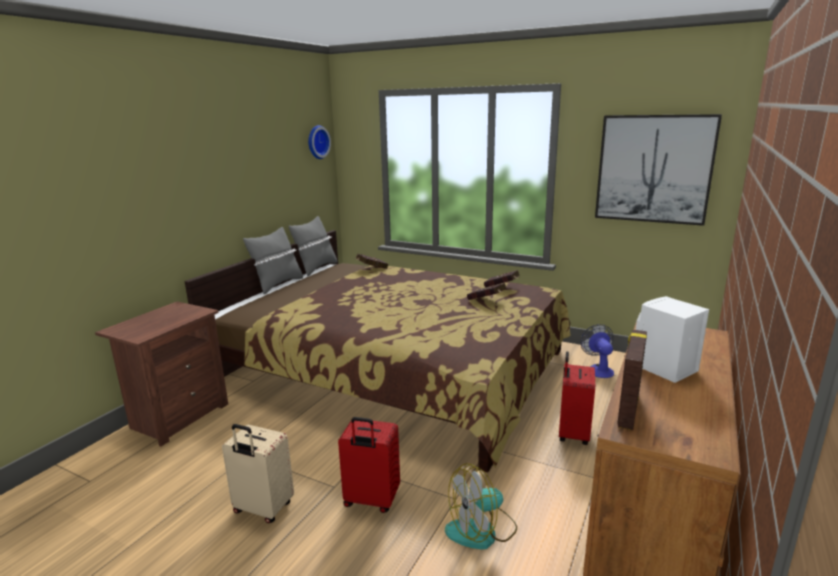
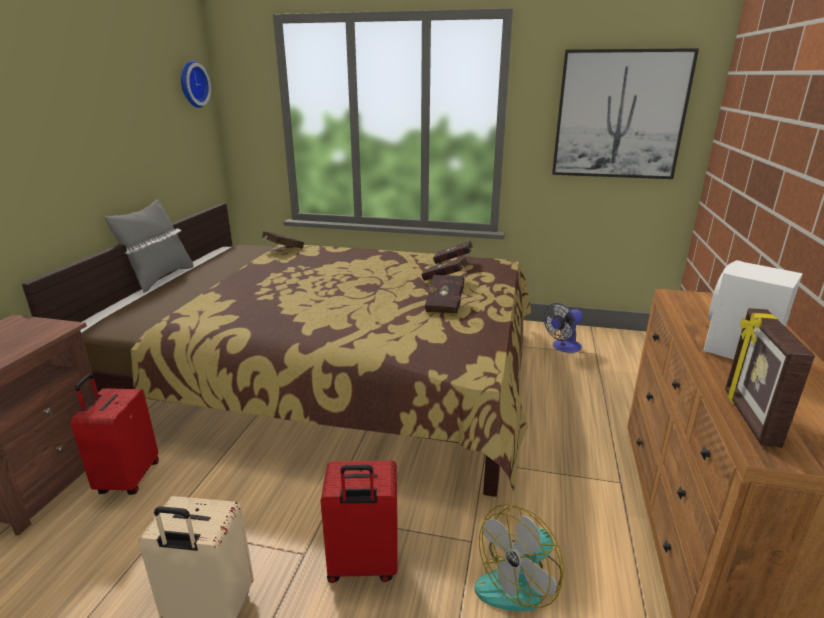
camera: 15 degrees left, 5 degrees up
grey pillow [289,216,337,277] -> none
red suitcase [559,351,595,445] -> red suitcase moved to [70,374,159,495]
fan [581,324,614,378] -> fan turned 105 degrees counterclockwise [544,303,583,353]
none -> red book [425,275,465,313]

